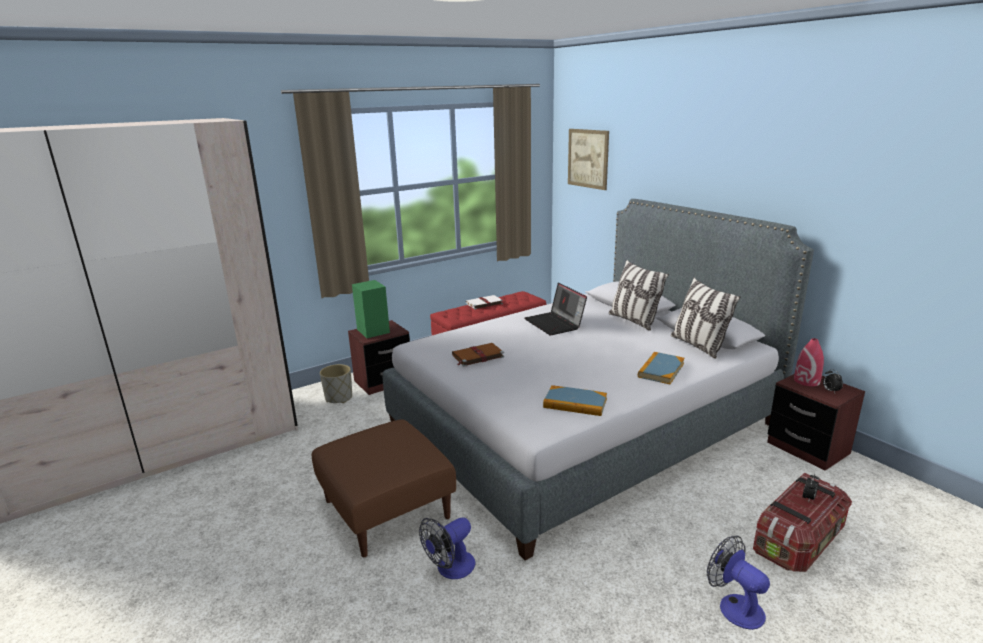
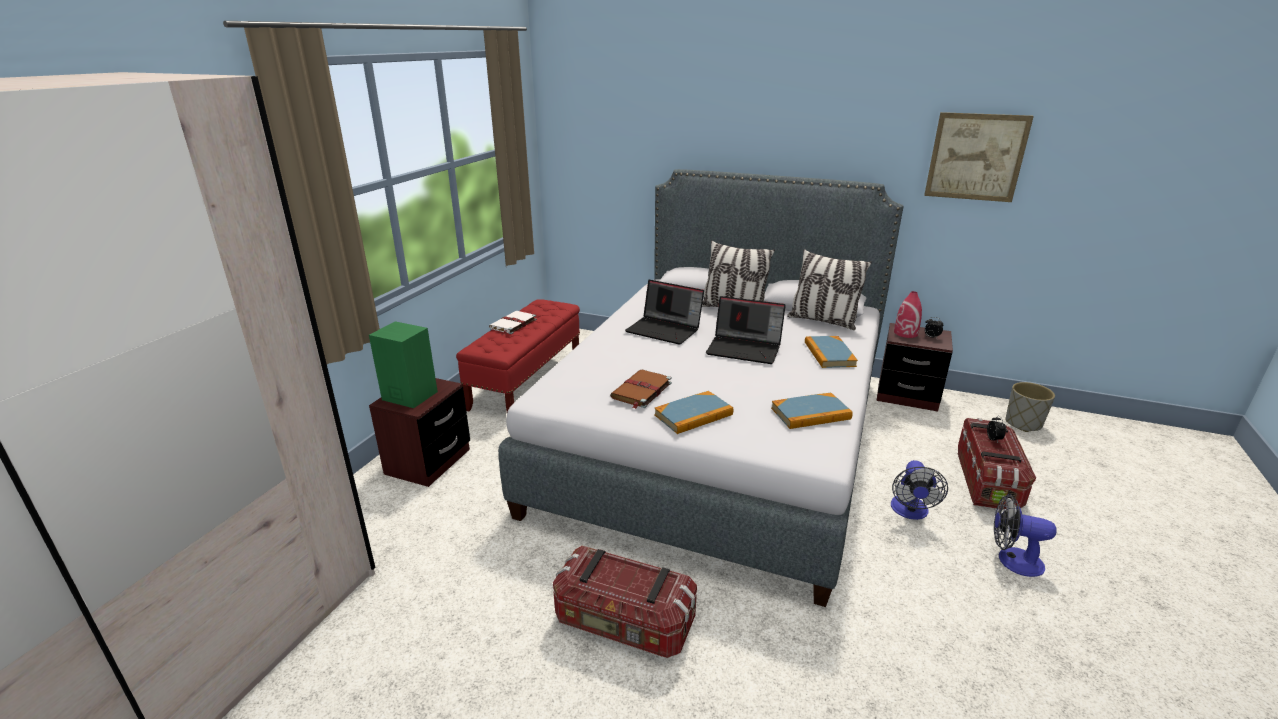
camera: 35 degrees left, 5 degrees up
brown ottoman [312,419,456,557] -> storage box [553,546,697,658]
grey planter [320,364,352,403] -> grey planter moved to [1006,382,1055,432]
fan [419,517,475,579] -> fan moved to [891,460,948,520]
picture [568,129,609,190] -> picture moved to [924,112,1034,202]
none -> book [654,391,733,434]
none -> laptop [706,296,786,364]

